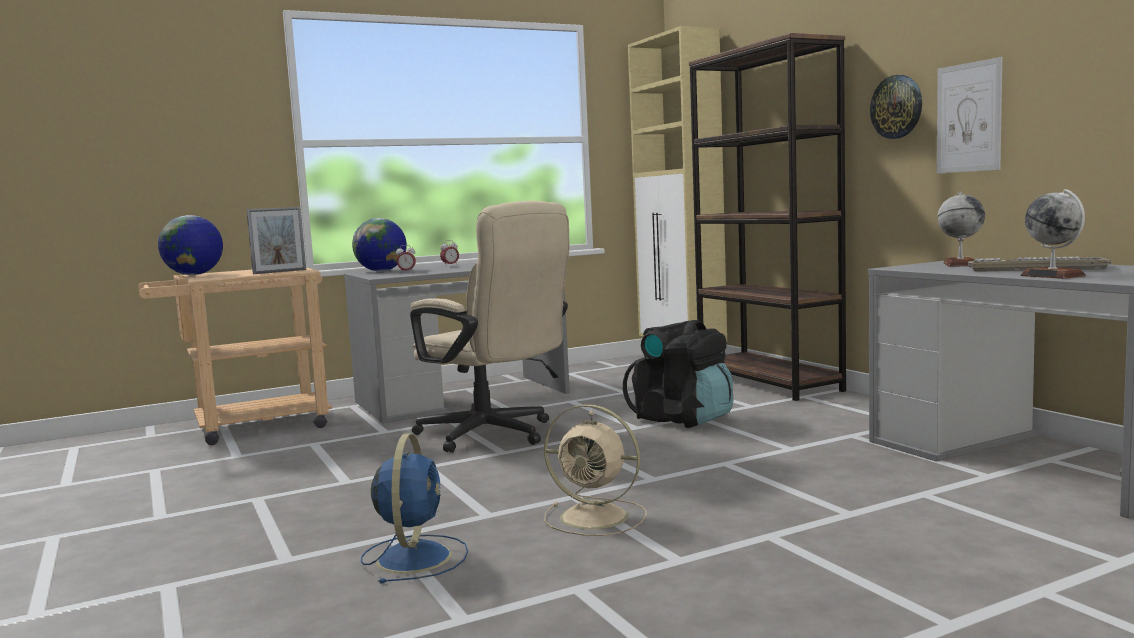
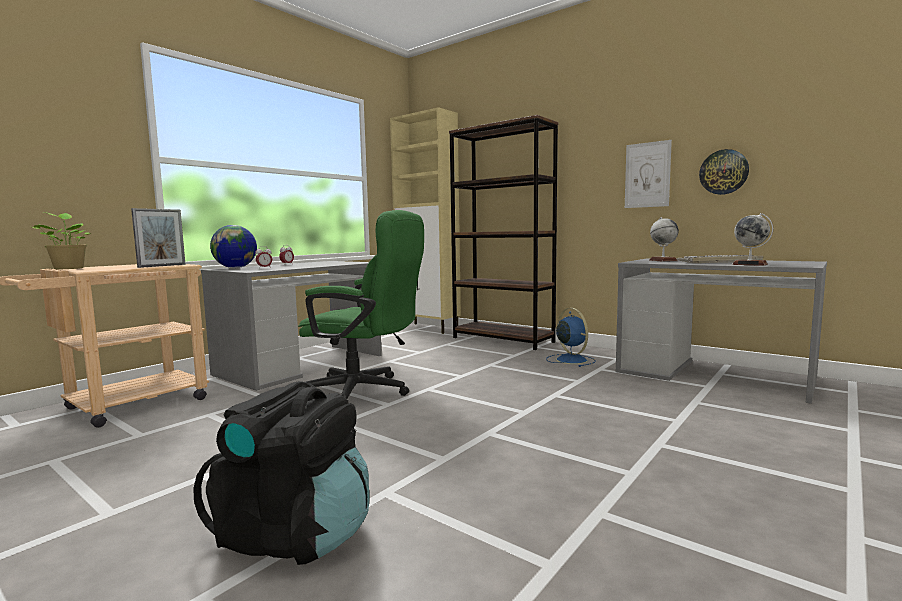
camera: 25 degrees left, 0 degrees up
globe [158,215,223,275] -> potted plant [33,212,91,269]
blue fan [361,433,468,583] -> blue fan moved to [546,308,596,367]
beige office chair [410,201,570,453] -> green office chair [298,210,424,403]
beige fan [544,404,647,536] -> none
black backpack [623,320,733,428] -> black backpack moved to [193,381,369,565]
wall clock [870,75,922,139] -> wall clock moved to [699,149,749,195]

